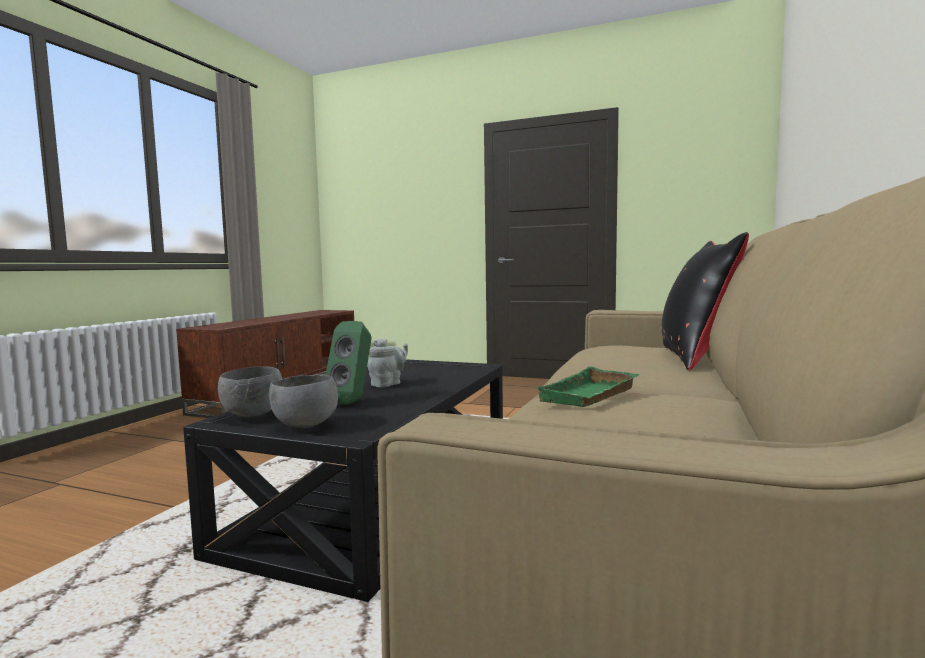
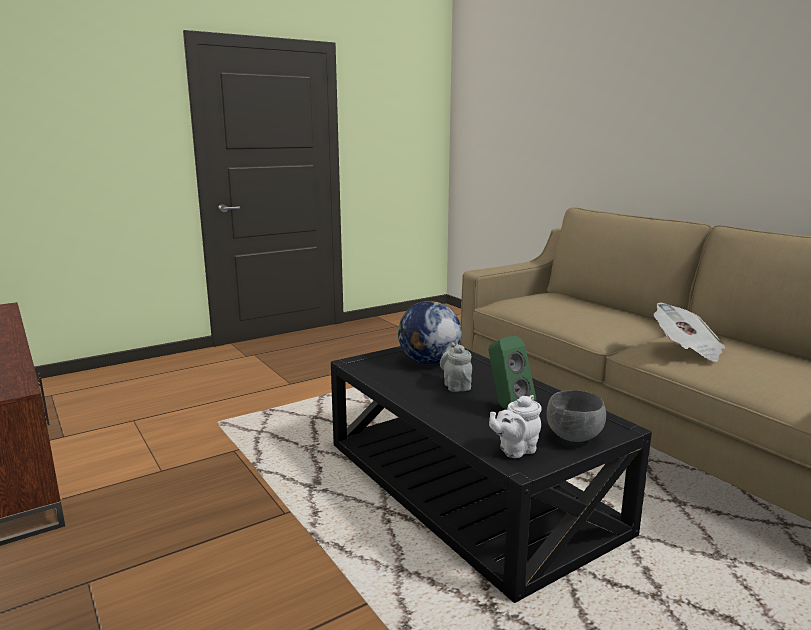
camera: 55 degrees left, 10 degrees up
grey bowl [218,366,282,417] -> white teapot [489,395,542,458]
green tray [536,366,639,407] -> newspaper [654,303,725,362]
black pillow [662,232,749,371] -> none
none -> globe [397,301,462,364]

